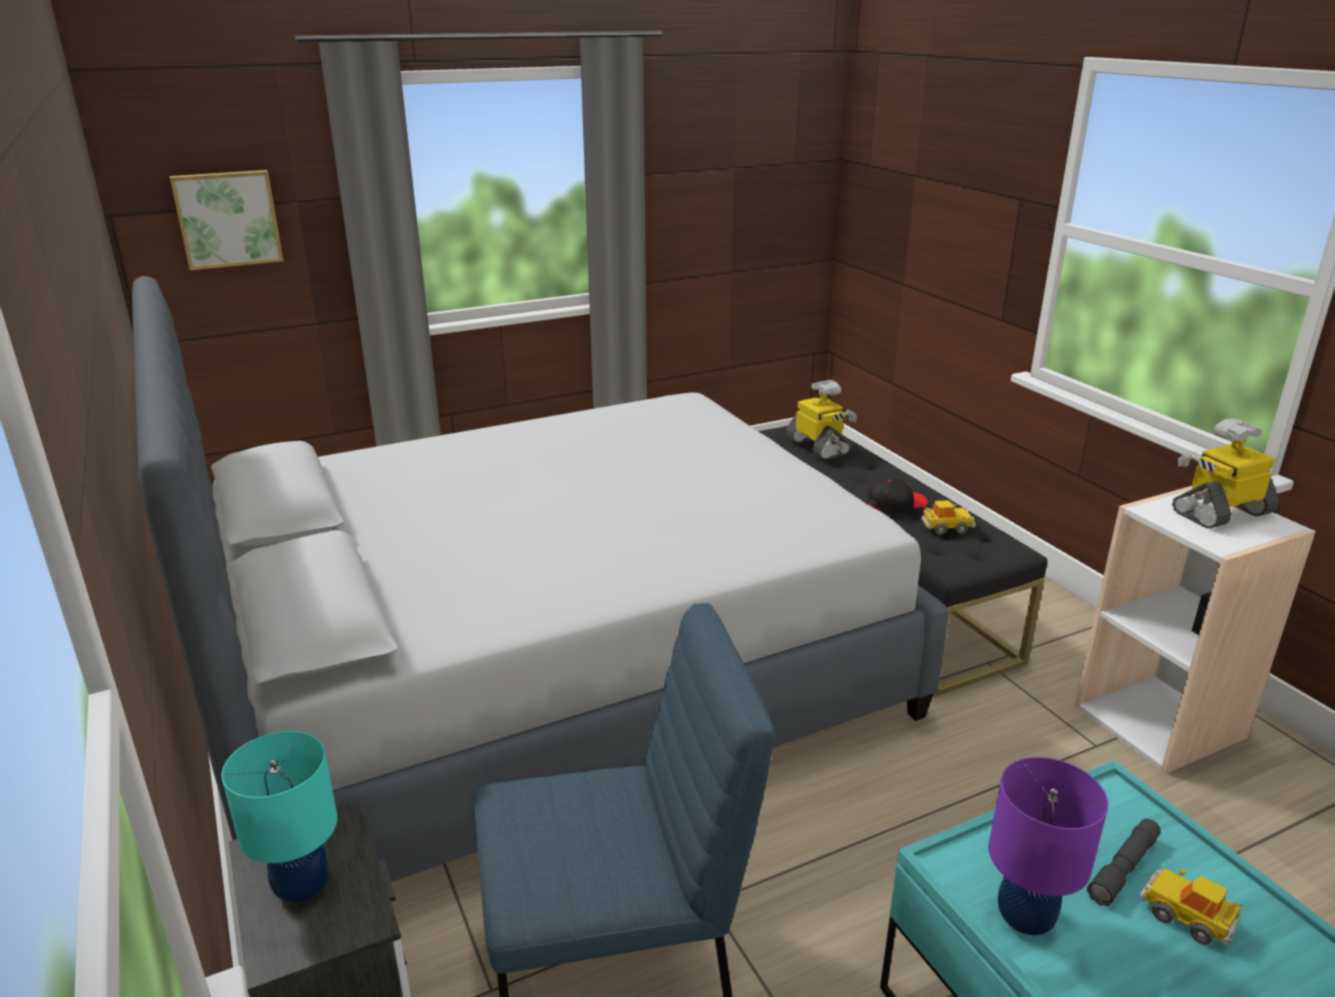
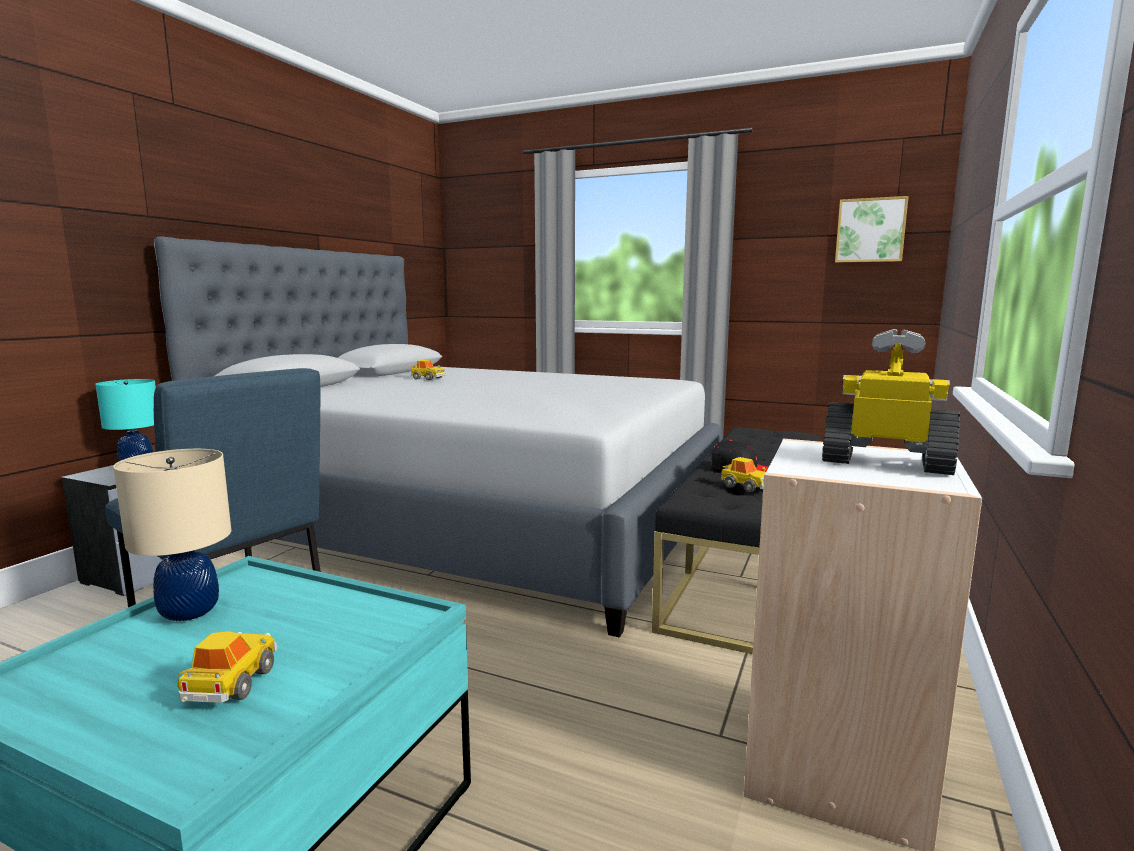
camera: 50 degrees right, 15 degrees down
picture [170,170,283,270] -> picture moved to [835,196,909,263]
toy robot [786,380,857,460] -> none
purple table lamp [988,757,1108,935] -> beige table lamp [113,449,231,621]
grey flashlight [1087,819,1161,906] -> none
none -> toy car [411,360,446,380]

